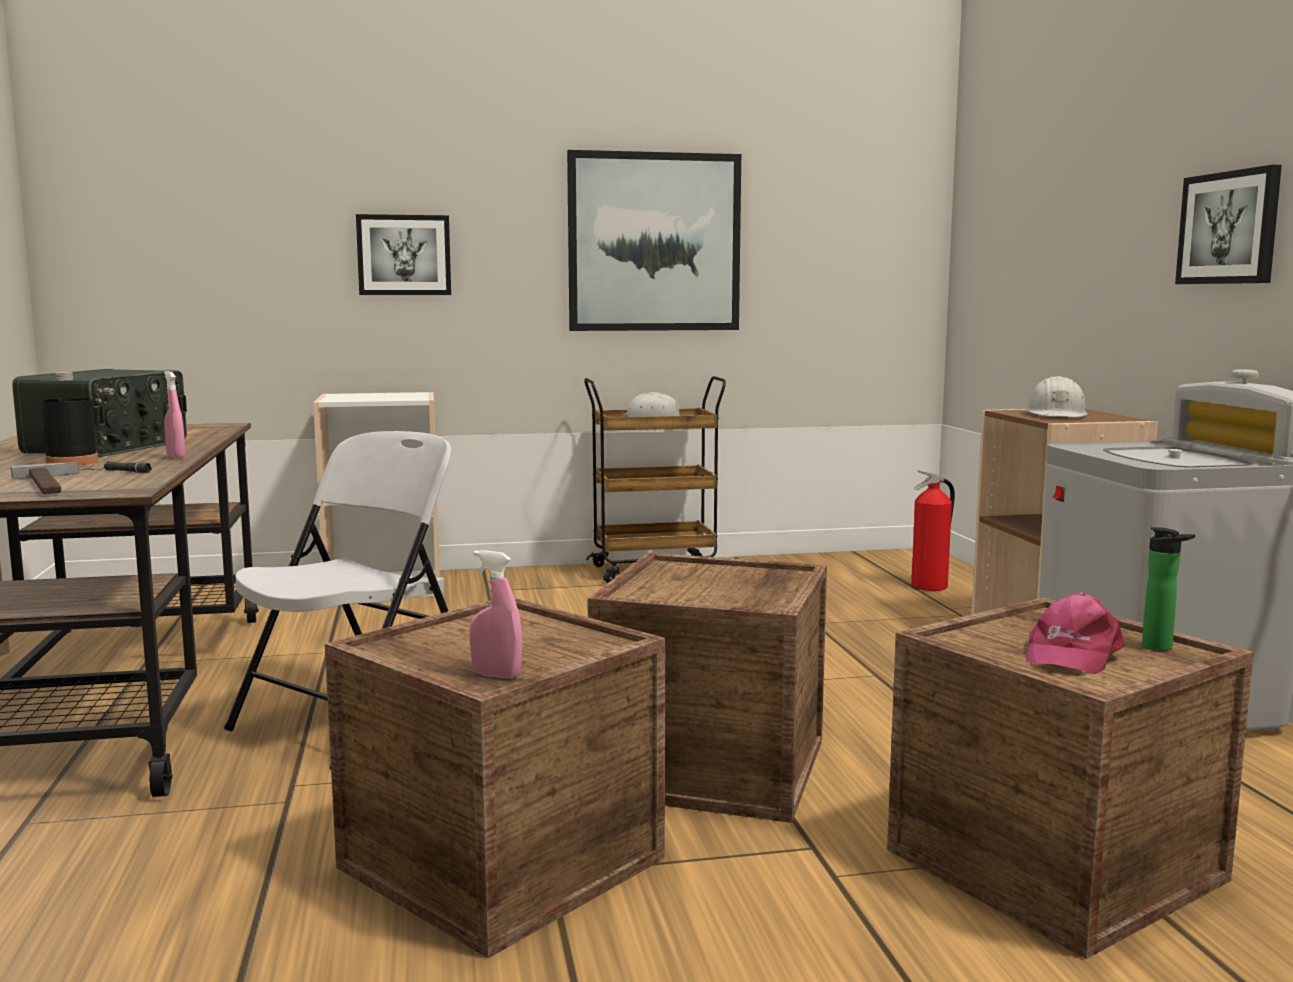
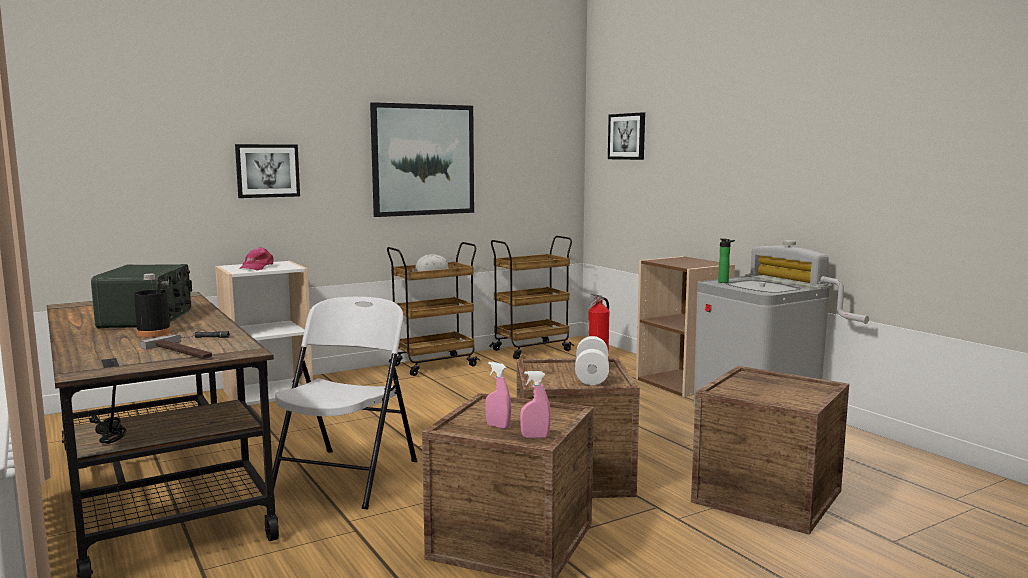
camera: 20 degrees left, 0 degrees up
pink spray bottle [164,371,185,459] -> pink spray bottle moved to [485,362,511,429]
white hard hat [1026,376,1088,417] -> none
pink cap [1026,592,1125,674] -> pink cap moved to [239,247,274,271]
bottle [1142,527,1195,651] -> bottle moved to [718,239,735,283]
picture [1175,165,1282,284] -> picture moved to [608,112,645,160]
none -> brown cart [489,236,574,359]
none -> white dumbbell [575,336,609,385]

